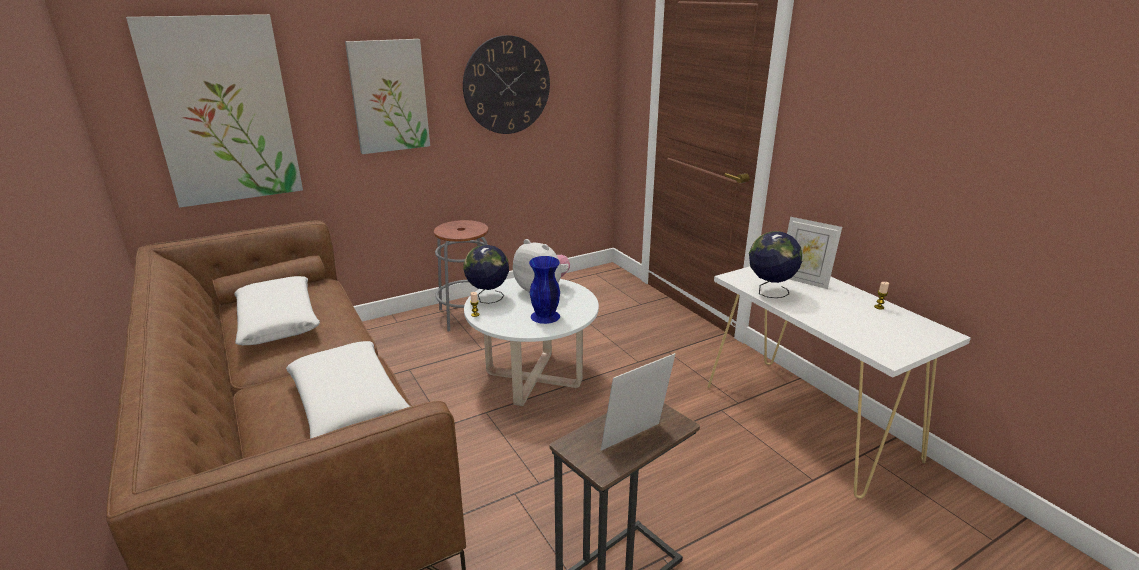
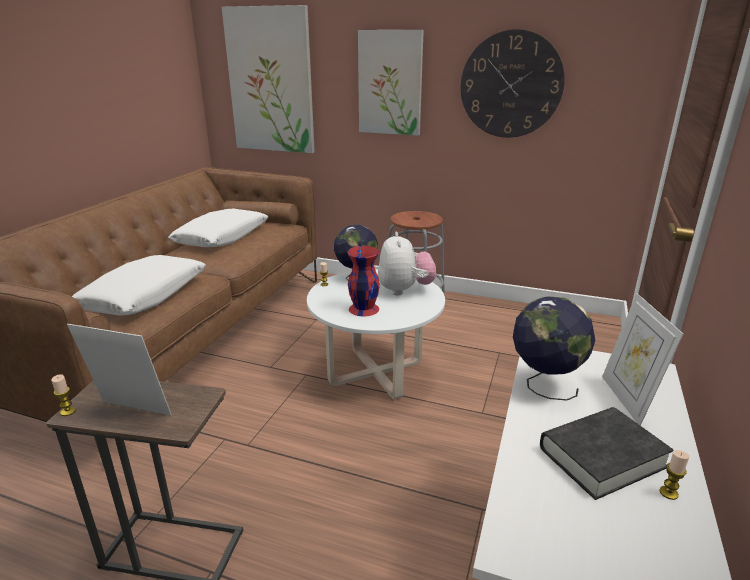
camera: 50 degrees right, 0 degrees up
blue vase [529,256,560,324] -> red vase [348,246,380,316]
none -> candle [51,374,76,416]
none -> black book [540,407,674,500]

